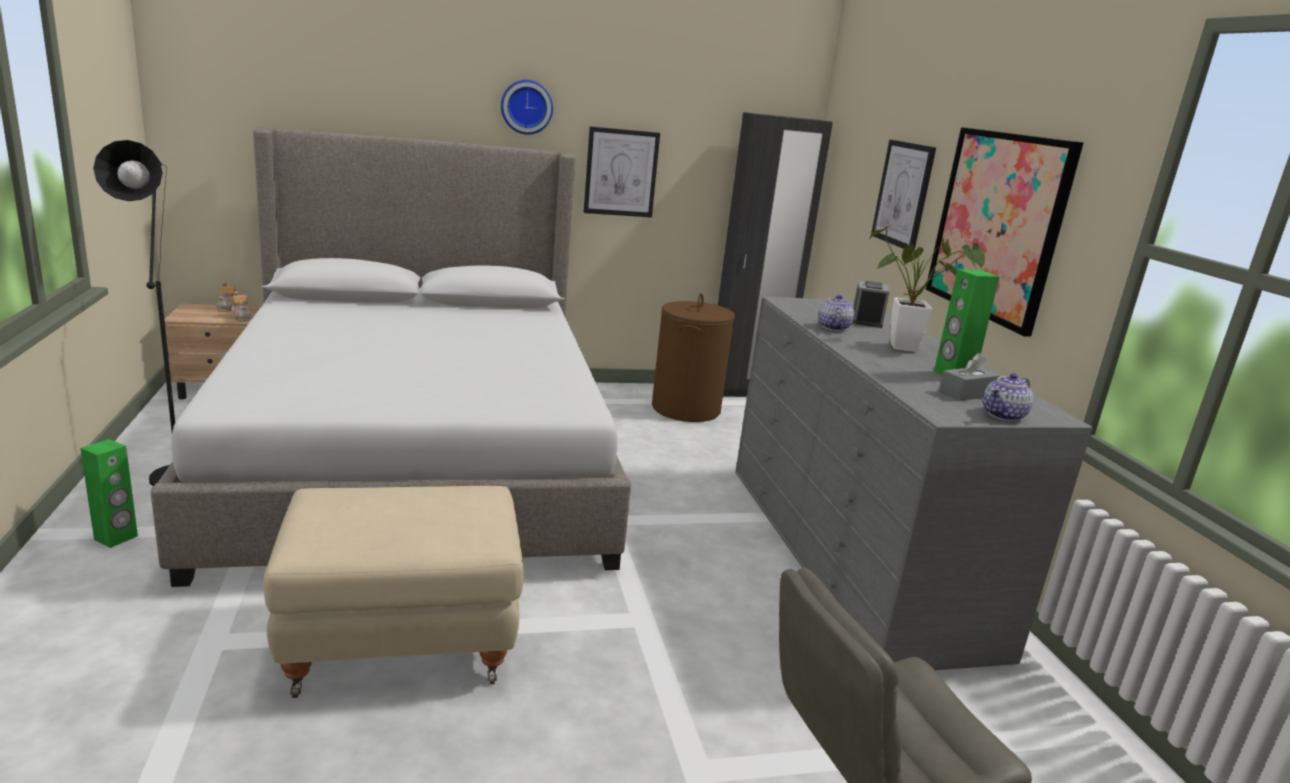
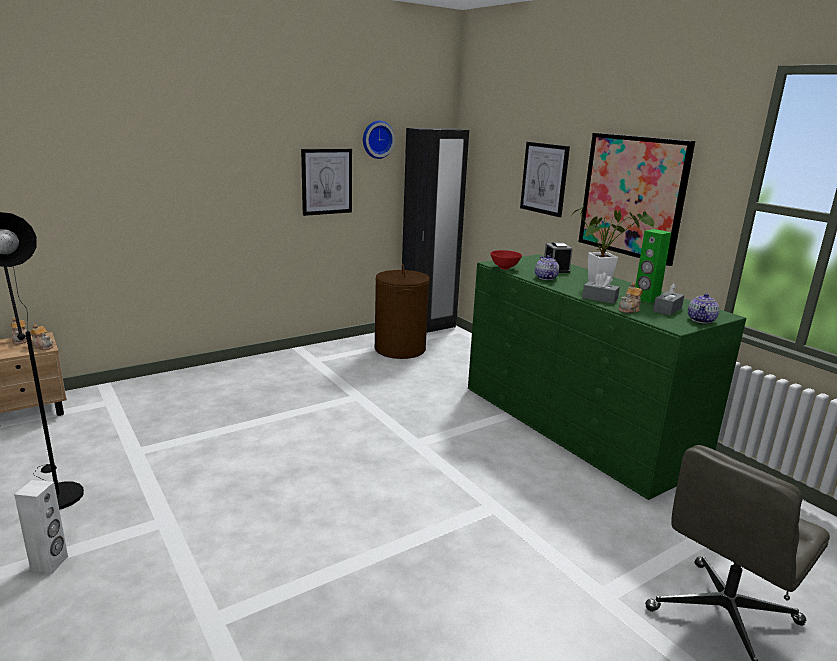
camera: 20 degrees left, 0 degrees up
green speaker [80,439,138,548] -> white speaker [14,480,68,574]
bed [151,127,631,587] -> none
beige ottoman [263,486,524,698] -> none
wall clock [501,80,553,135] -> wall clock moved to [363,121,395,159]
grey dresser [736,297,1093,670] -> green dresser [468,254,746,500]
none -> red bowl [490,250,522,270]
none -> grey tissue box [582,272,620,304]
none -> teapot [619,283,643,313]

